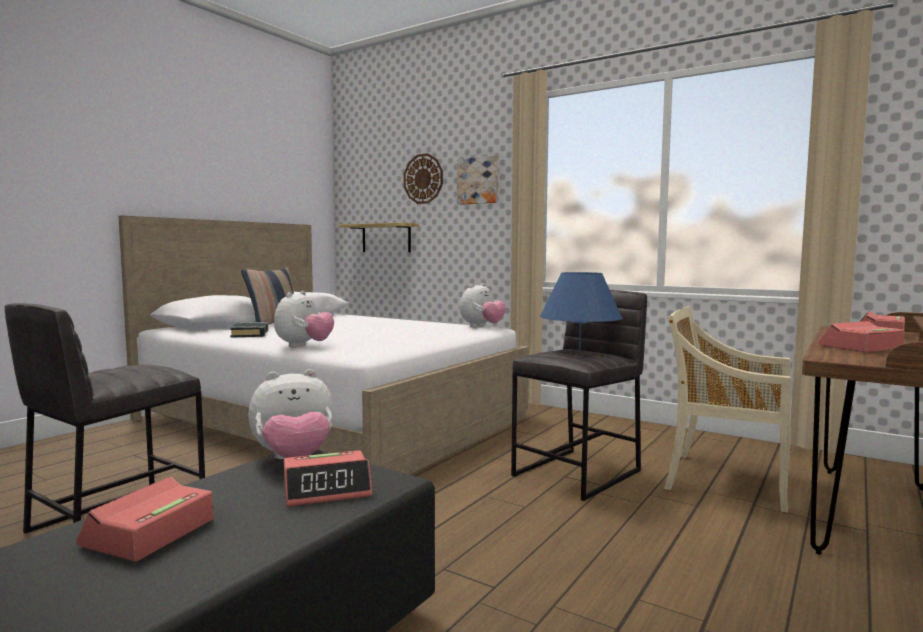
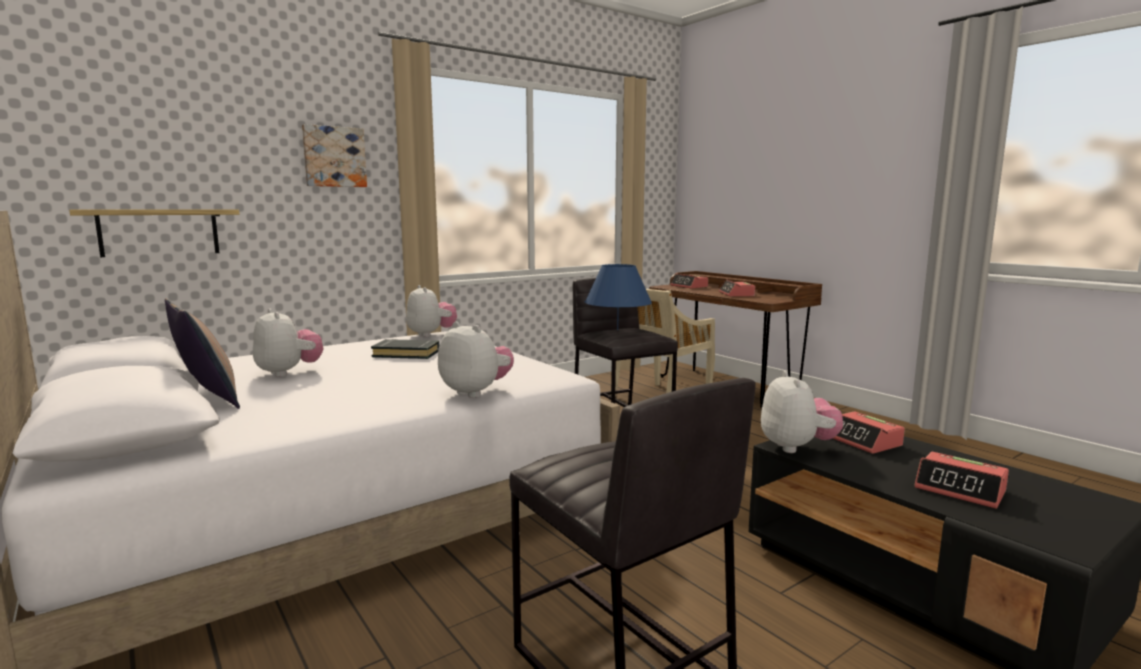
camera: 70 degrees left, 5 degrees up
black book [230,322,269,338] -> black book moved to [371,339,439,359]
alarm clock [284,450,372,507] -> alarm clock turned 150 degrees clockwise [832,411,905,454]
wall clock [404,153,443,204] -> none
none -> plush toy [253,309,323,377]

